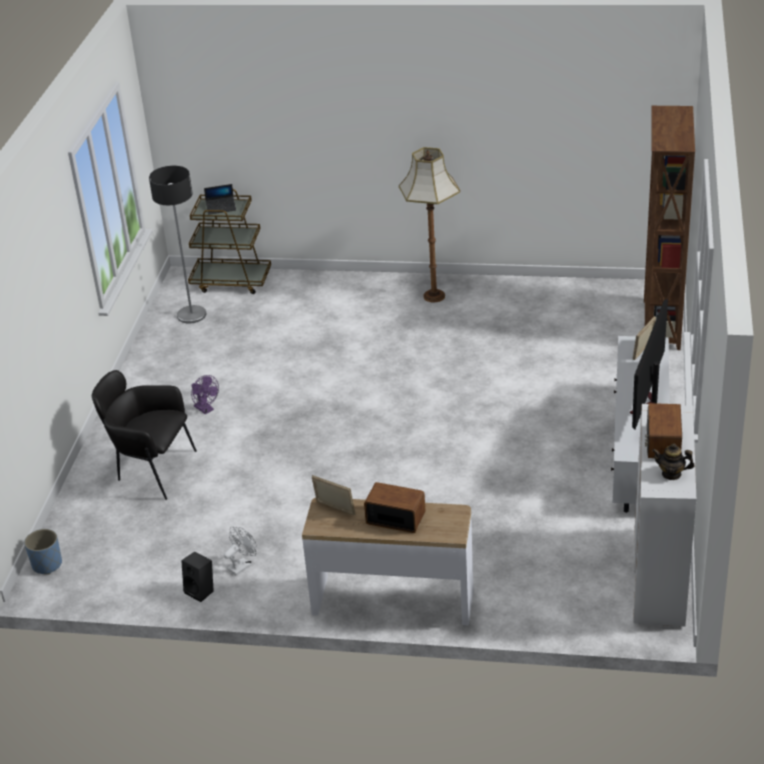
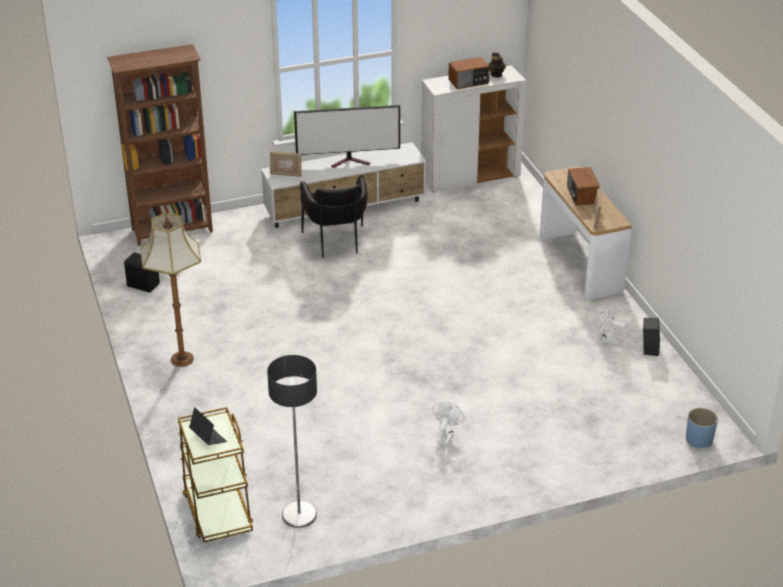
camera: 120 degrees left, 0 degrees up
black armchair [92,370,197,500] -> black armchair moved to [300,175,368,257]
purple fan [191,375,219,414] -> white fan [433,402,464,445]
none -> black speaker [124,252,160,293]

